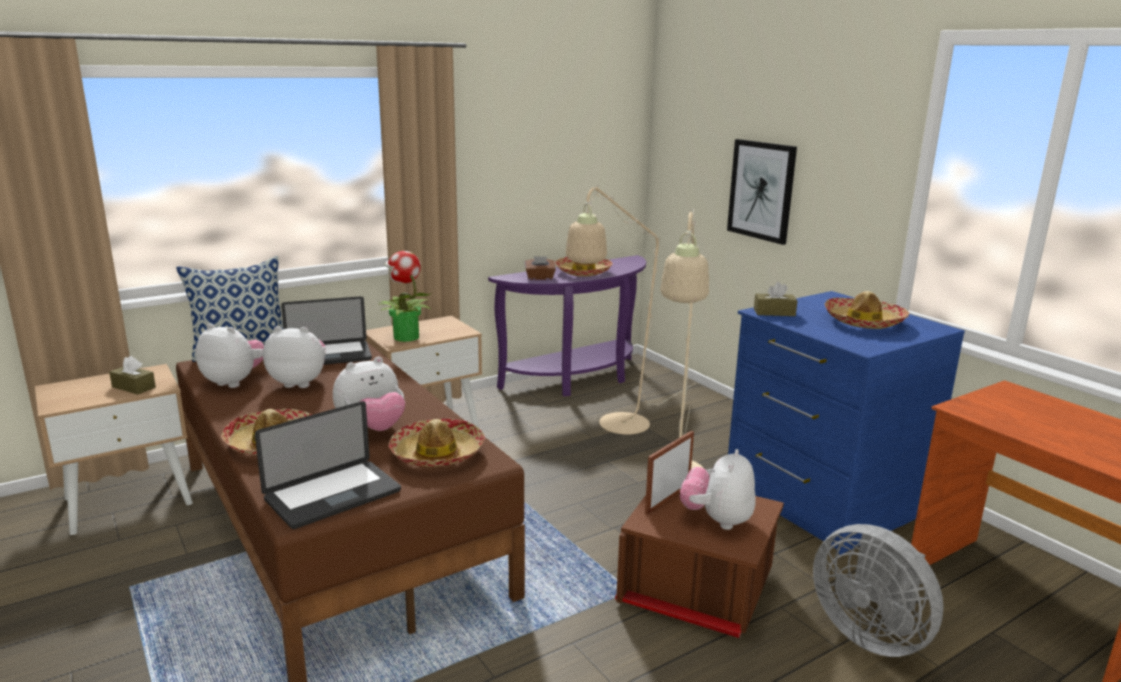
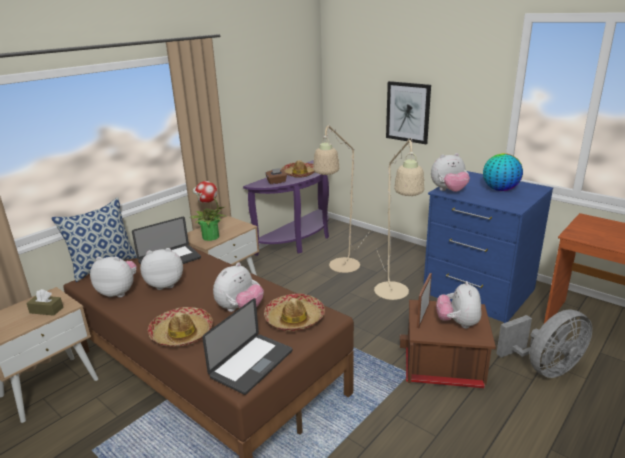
camera: 15 degrees left, 5 degrees up
brown tissue box [754,282,797,316] -> plush toy [431,153,470,192]
grey fan [813,524,944,657] -> grey fan turned 60 degrees counterclockwise [496,310,592,378]
hat [825,291,909,329] -> globe [483,153,523,191]

